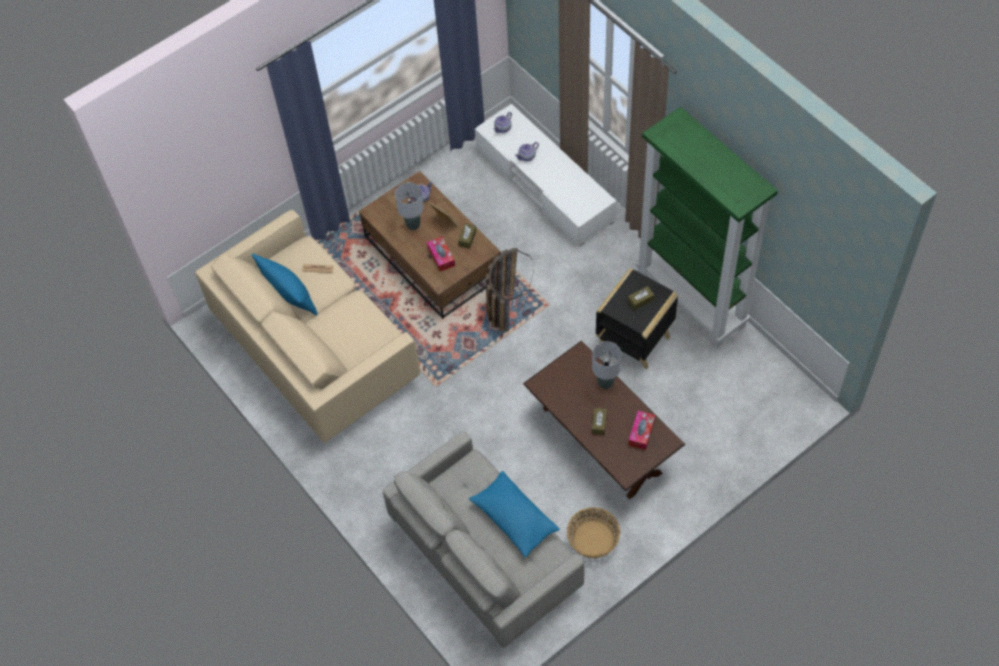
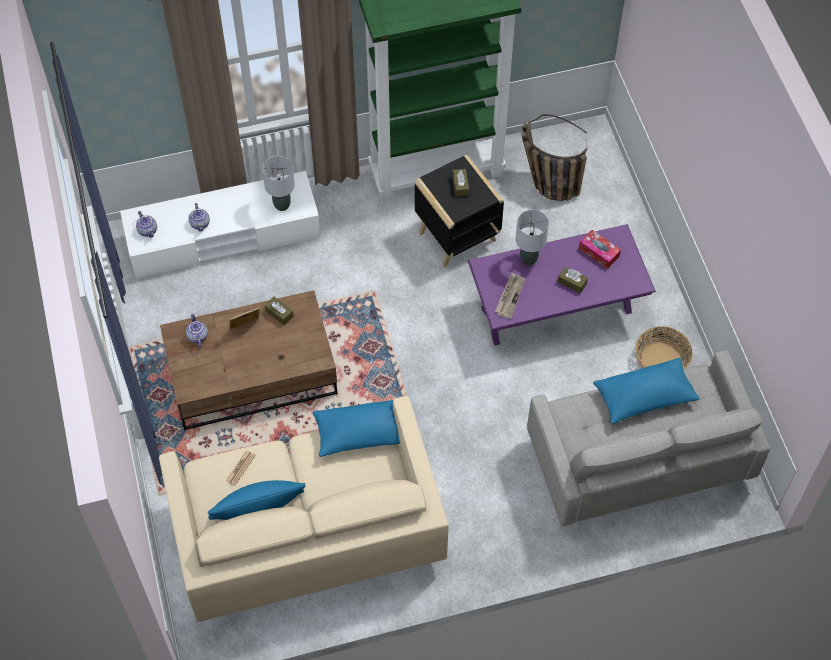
camera: 70 degrees left, 0 degrees up
grey table lamp [395,182,424,230] -> grey table lamp moved to [262,156,295,211]
tissue box [427,236,455,272] -> none
basket [486,248,534,332] -> basket moved to [521,114,587,201]
brown coffee table [523,341,685,499] -> purple coffee table [468,224,656,346]
none -> blue pillow [313,400,400,457]
none -> newspaper [495,272,525,319]

